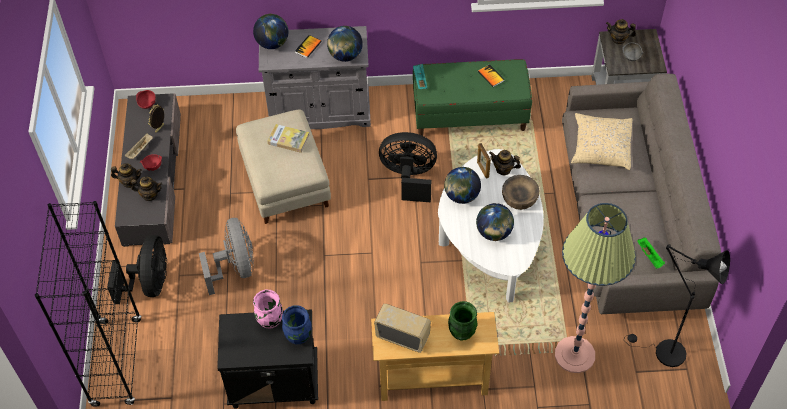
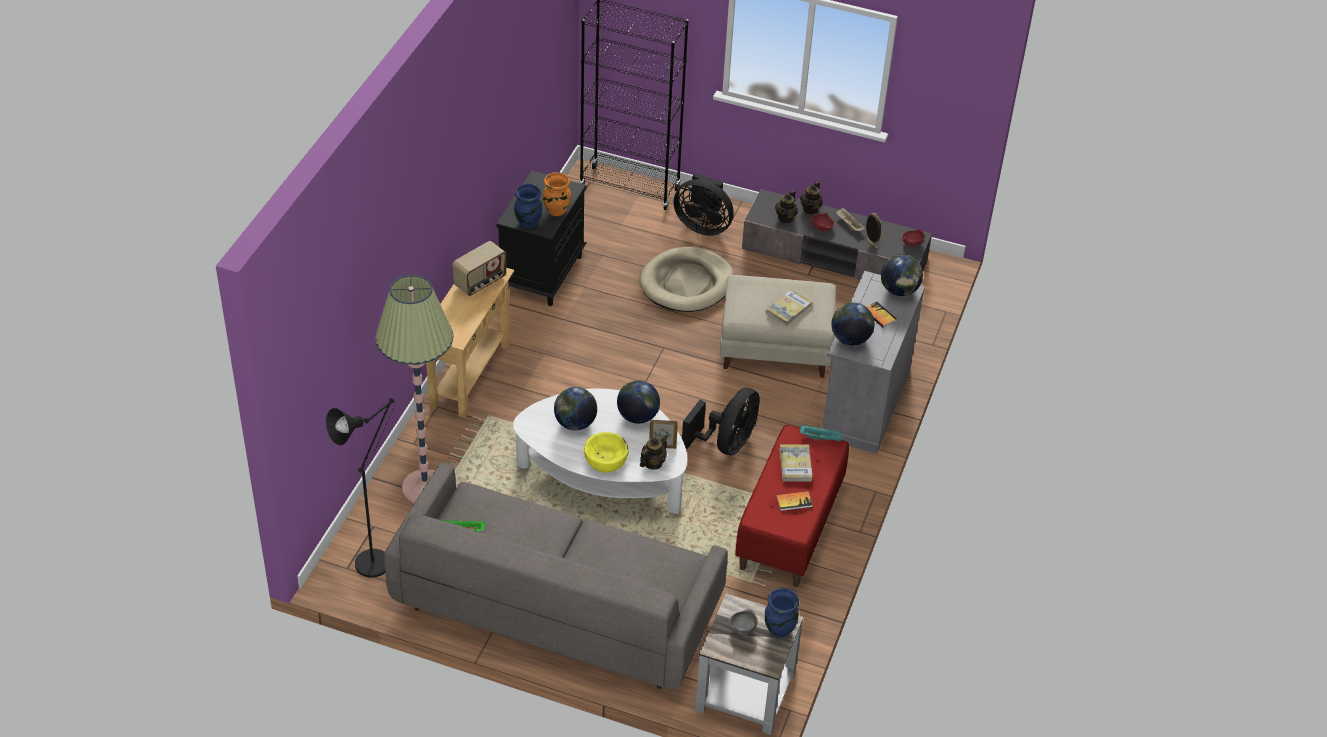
camera: 110 degrees right, 10 degrees down
grey fan [199,218,254,295] -> beige dog bed [640,247,734,312]
pink vase [253,290,283,328] -> orange vase [543,172,571,216]
green bench [413,59,532,136] -> red bench [735,425,849,587]
green vase [448,301,477,340] -> none
brown bowl [502,175,539,210] -> yellow bowl [584,432,629,473]
beige pillow [571,113,632,170] -> none
teapot [606,19,636,45] -> blue vase [765,588,799,638]
none -> book [780,445,813,482]

